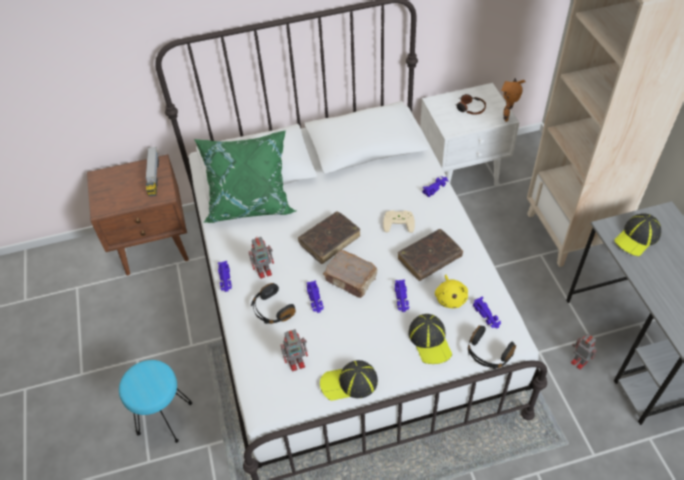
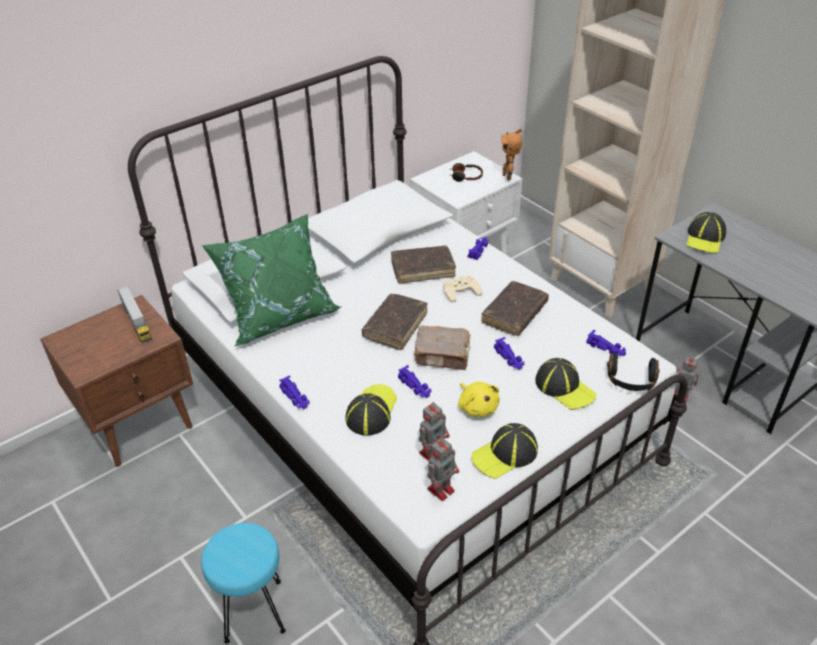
camera: 25 degrees left, 10 degrees down
toy robot [249,237,274,279] -> toy robot moved to [427,438,459,501]
black headphones [251,283,296,324] -> cap [346,384,397,435]
yellow plush toy [435,275,468,308] -> yellow plush toy moved to [458,382,500,417]
none -> brown book [391,246,456,284]

